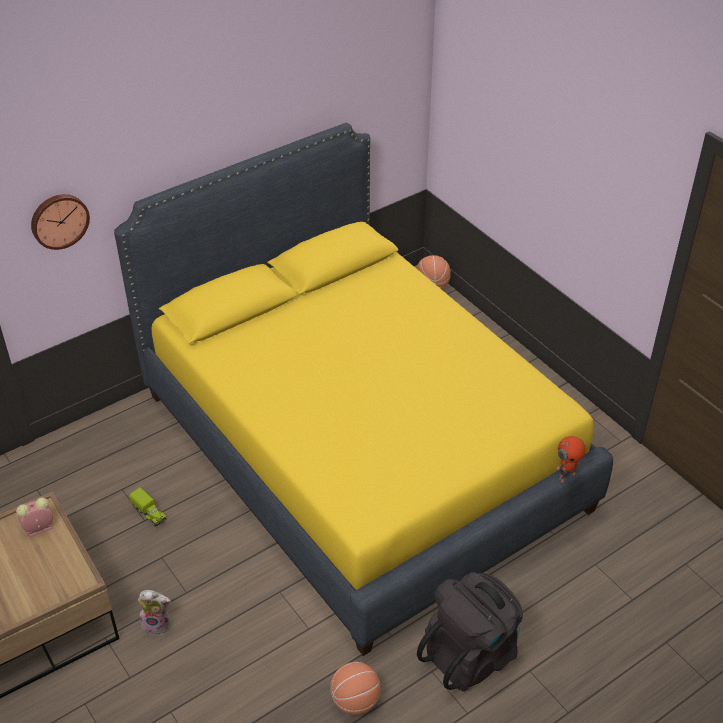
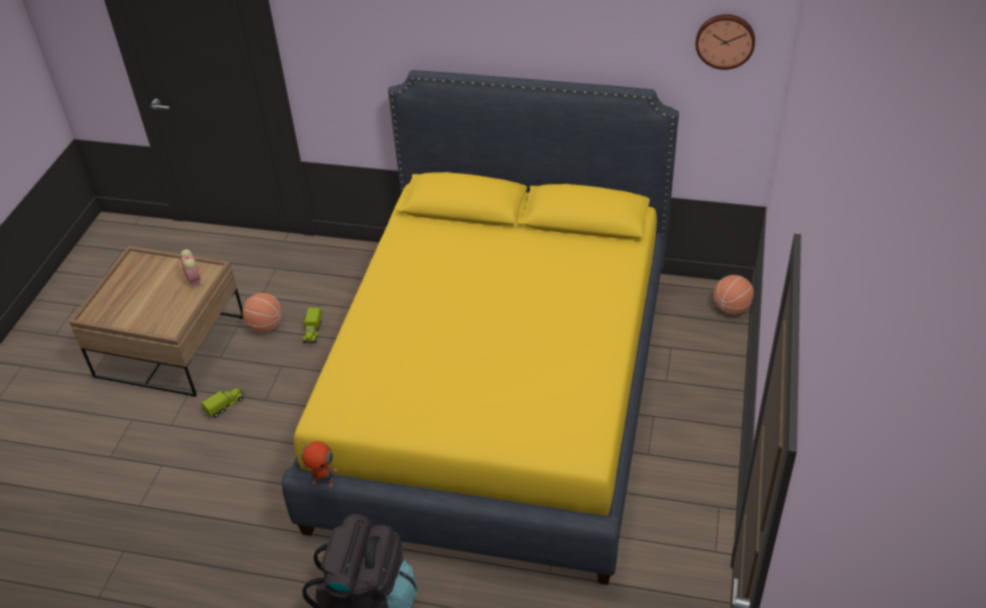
camera: 50 degrees right, 0 degrees up
alarm clock [16,497,53,537] -> alarm clock turned 45 degrees clockwise [180,249,202,288]
wall clock [31,194,90,250] -> wall clock moved to [695,14,755,70]
plush toy [138,590,171,635] -> toy truck [201,388,245,418]
basketball [330,662,381,715] -> basketball moved to [242,293,283,332]
toy robot [556,436,585,482] -> toy robot moved to [300,439,338,487]

